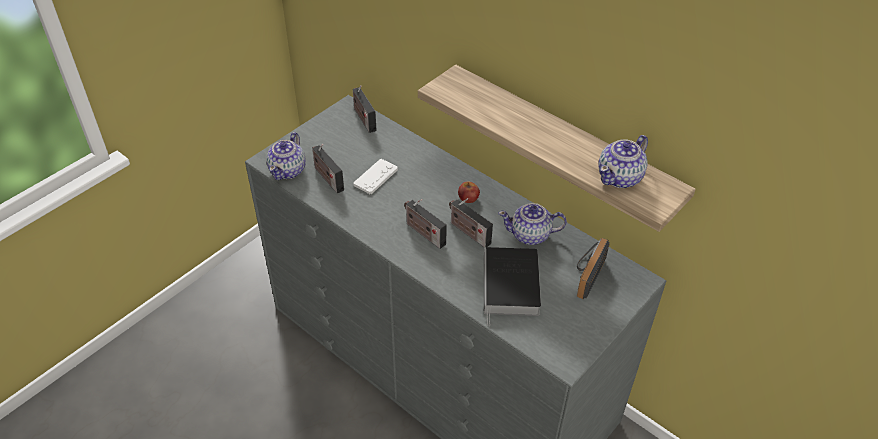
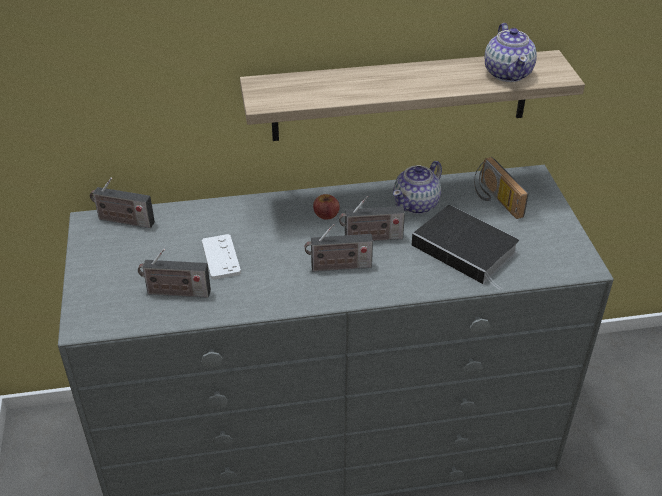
camera: 50 degrees left, 5 degrees down
teapot [266,132,306,180] -> none

